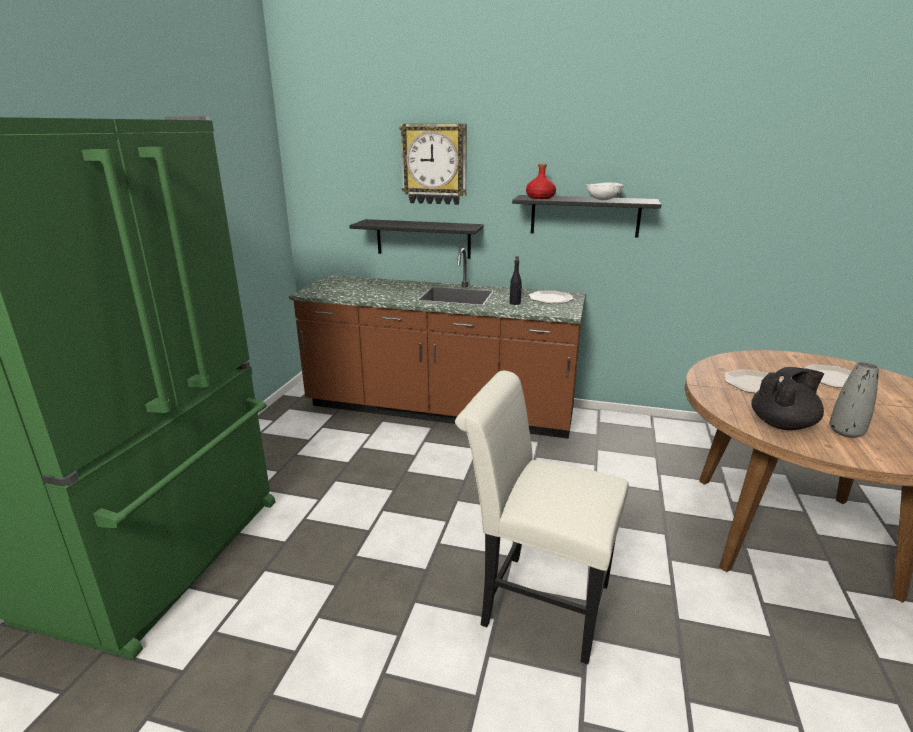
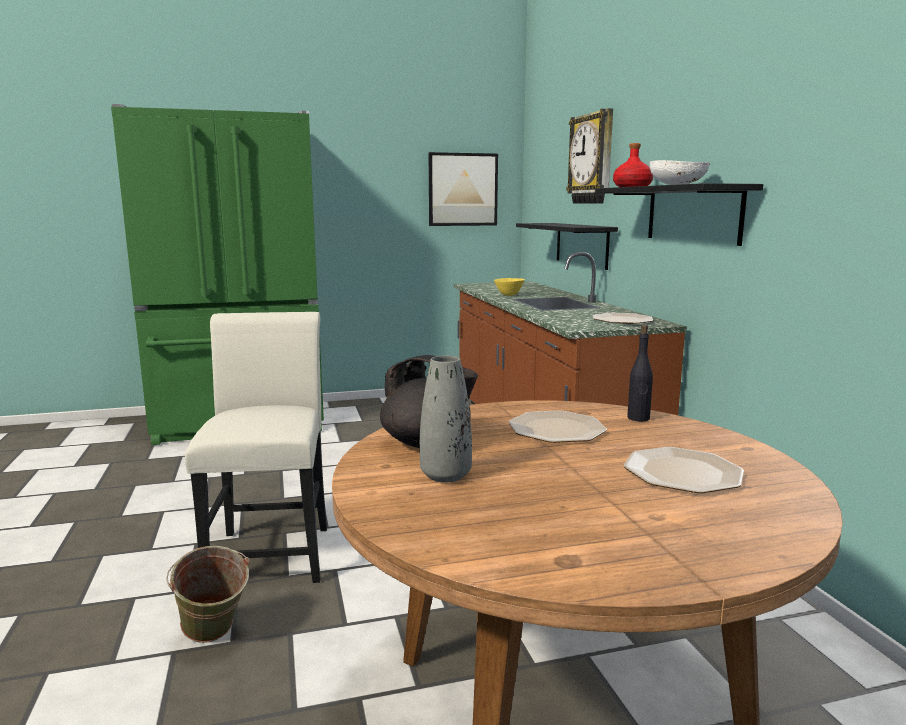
camera: 60 degrees right, 10 degrees down
black bottle [510,256,522,305] -> black bottle moved to [627,324,653,422]
none -> green bucket [166,546,250,643]
none -> picture [429,152,498,226]
none -> yellow bowl [494,278,525,296]

